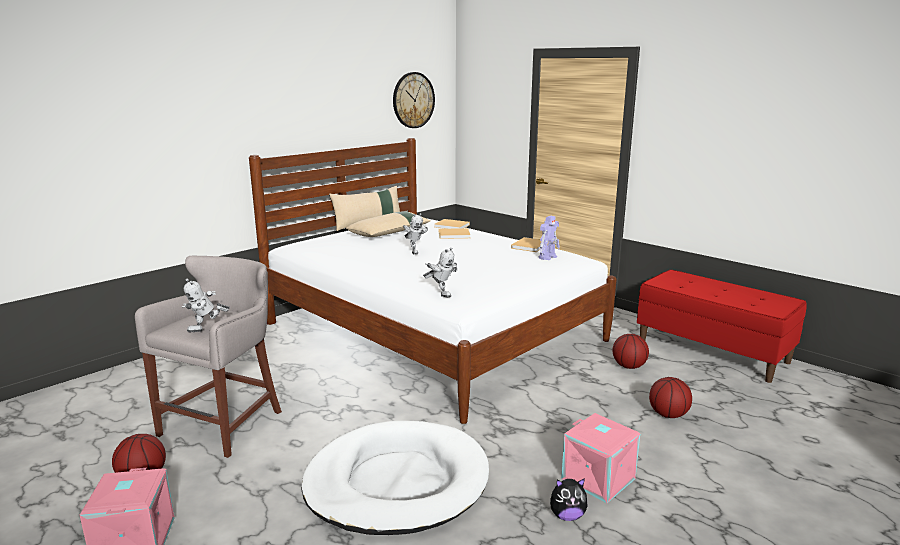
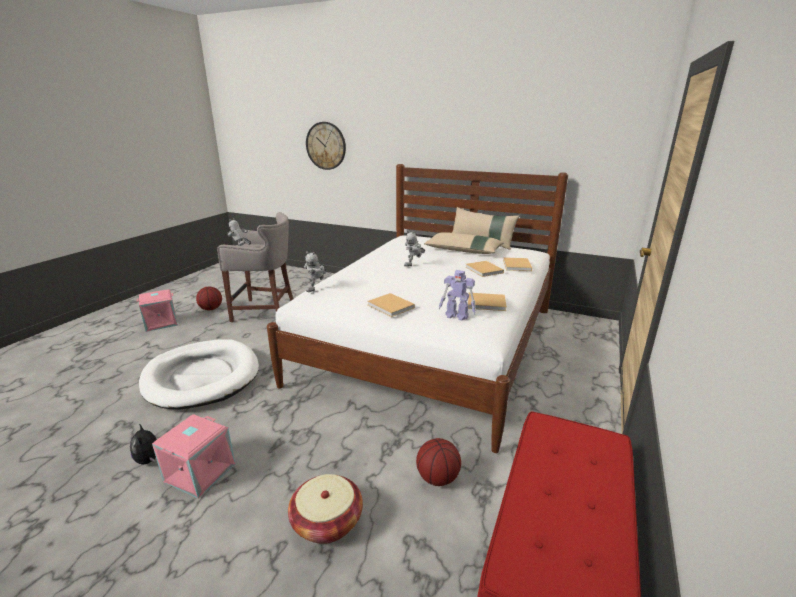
camera: 70 degrees right, 5 degrees up
wall clock [393,72,435,128] -> wall clock moved to [306,122,346,170]
basketball [649,377,692,418] -> basket [288,474,363,544]
none -> beige book [367,293,415,317]

